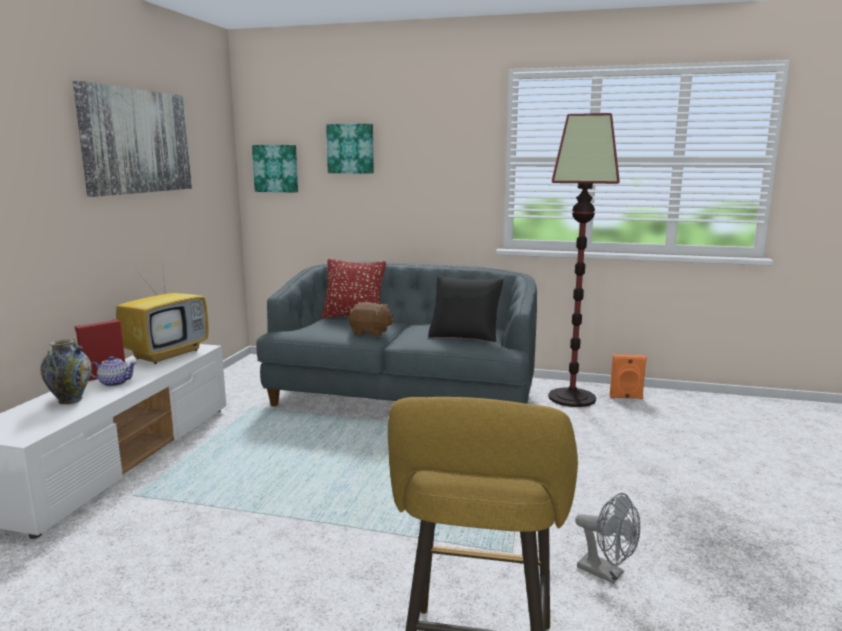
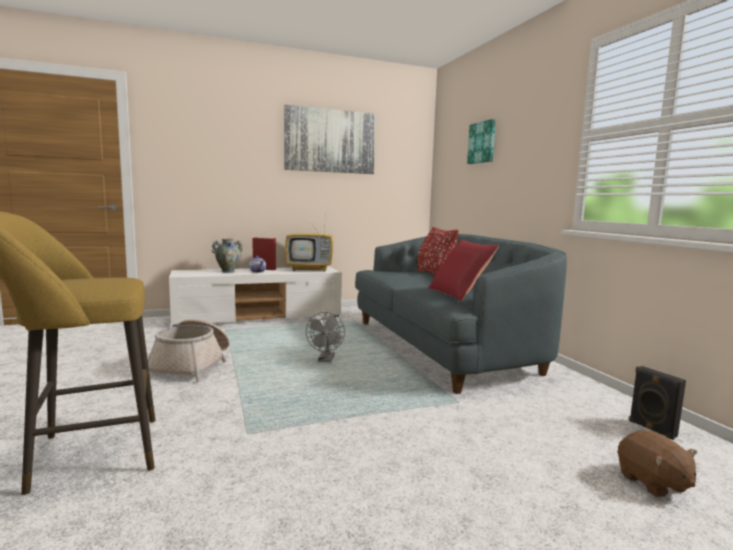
camera: 55 degrees right, 5 degrees down
picture [252,145,298,193] -> none
brown plush toy [349,302,394,337] -> brown plush toy moved to [618,430,697,498]
black pillow [428,276,504,342] -> red pillow [429,240,499,301]
floor lamp [548,113,620,407] -> none
grey fan [575,493,640,584] -> grey fan moved to [306,312,345,362]
orange speaker [610,354,647,399] -> black speaker [629,366,686,440]
none -> basket [148,319,229,382]

